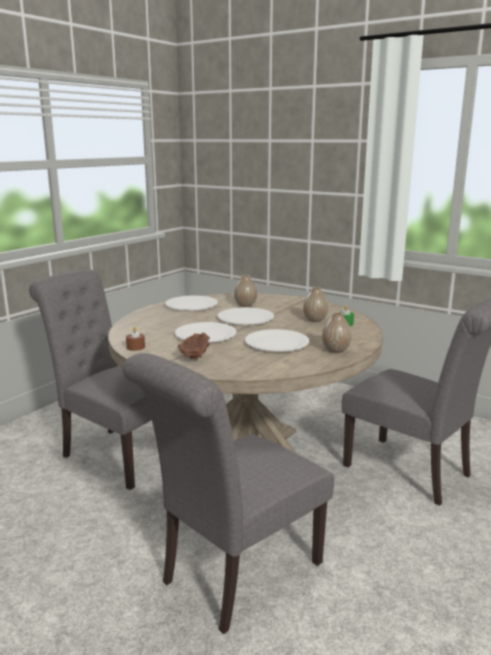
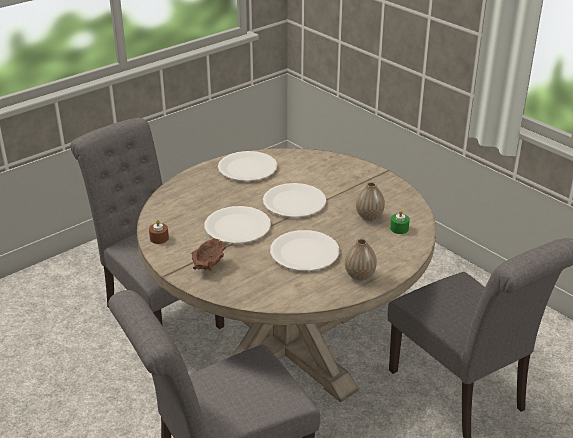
camera: 15 degrees right, 15 degrees up
vase [234,275,257,307] -> none

